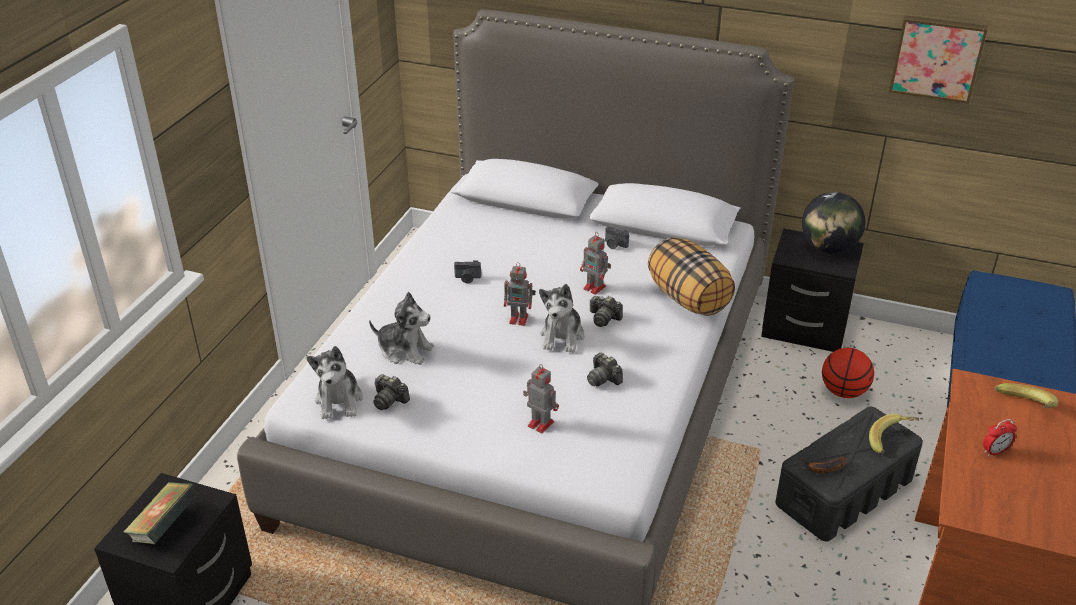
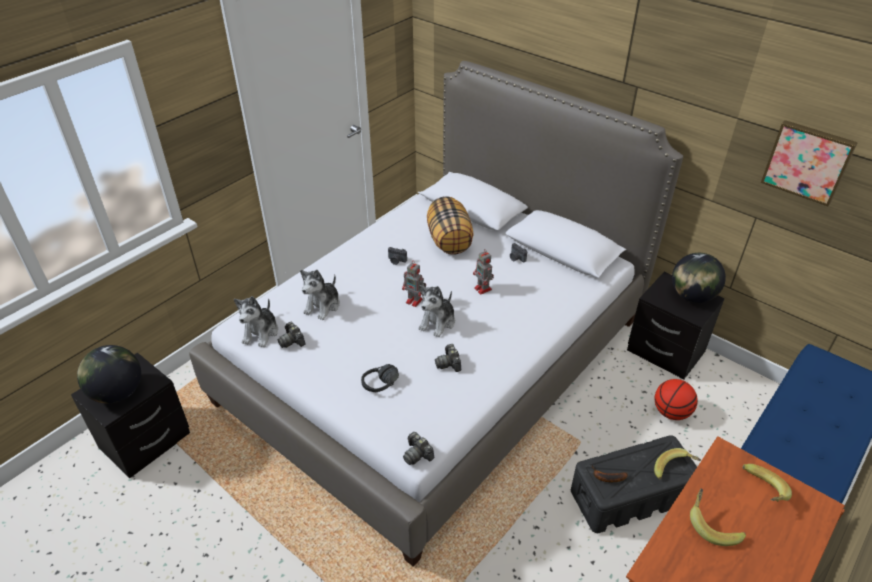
camera: 20 degrees right, 5 degrees up
book [123,482,200,544] -> globe [77,345,141,404]
plush toy [369,292,434,365] -> plush toy turned 75 degrees clockwise [300,270,340,320]
toy robot [523,364,559,433] -> black headphones [361,364,399,393]
camera [590,296,623,327] -> camera moved to [403,432,434,465]
pillow [648,237,735,316] -> pillow moved to [427,196,474,254]
alarm clock [983,419,1017,457] -> banana [690,488,746,546]

